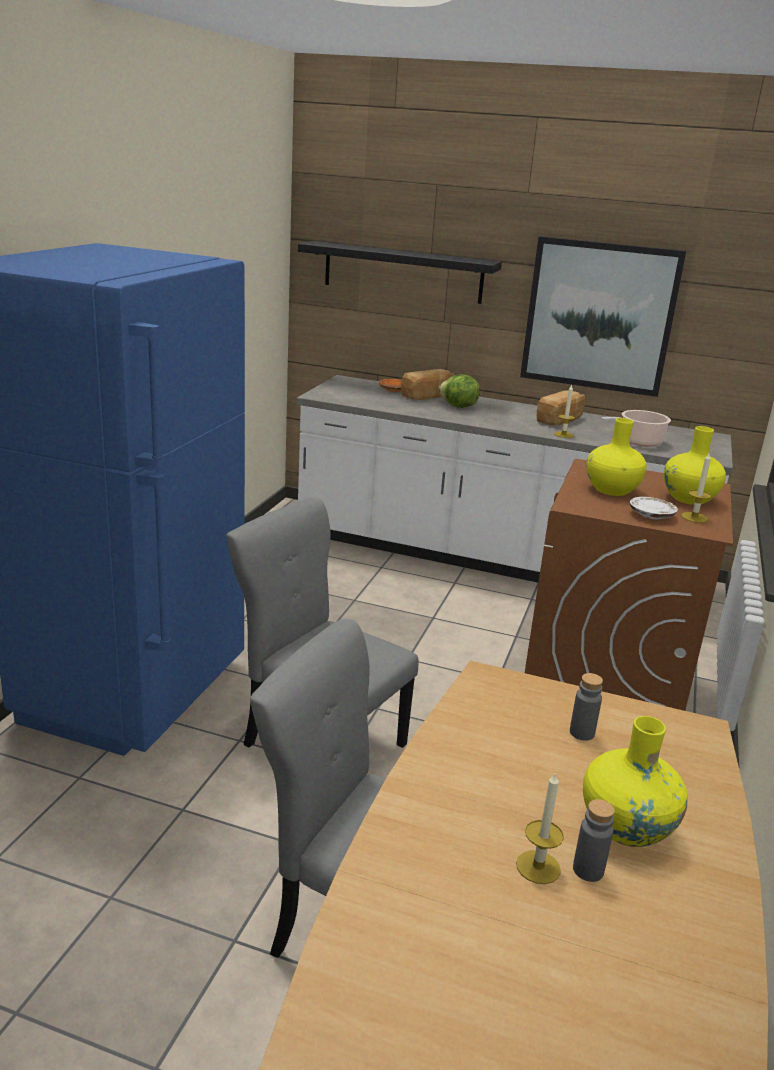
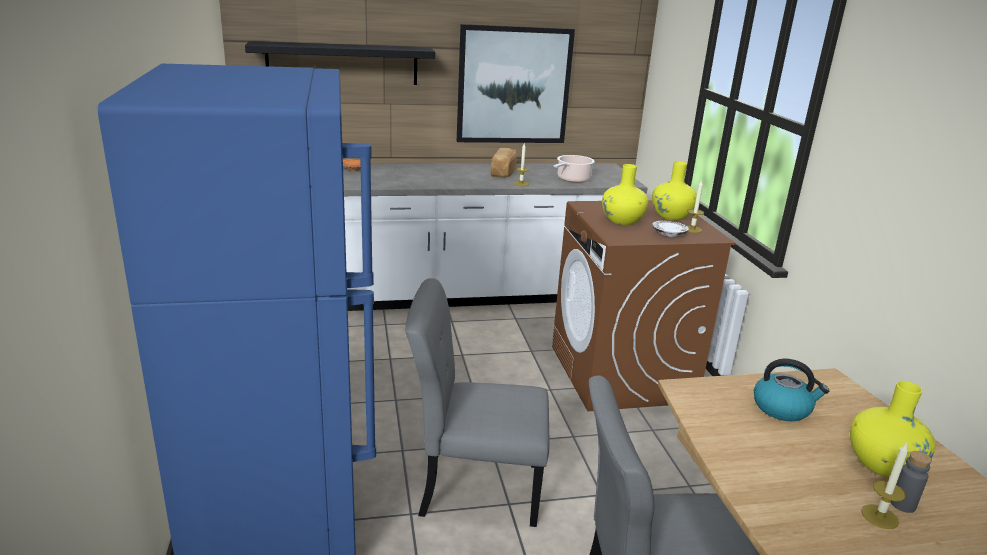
camera: 30 degrees left, 0 degrees up
bread [401,369,455,400] -> none
lettuce [439,374,480,408] -> none
grey bottle [570,673,603,741] -> kettle [754,359,829,421]

